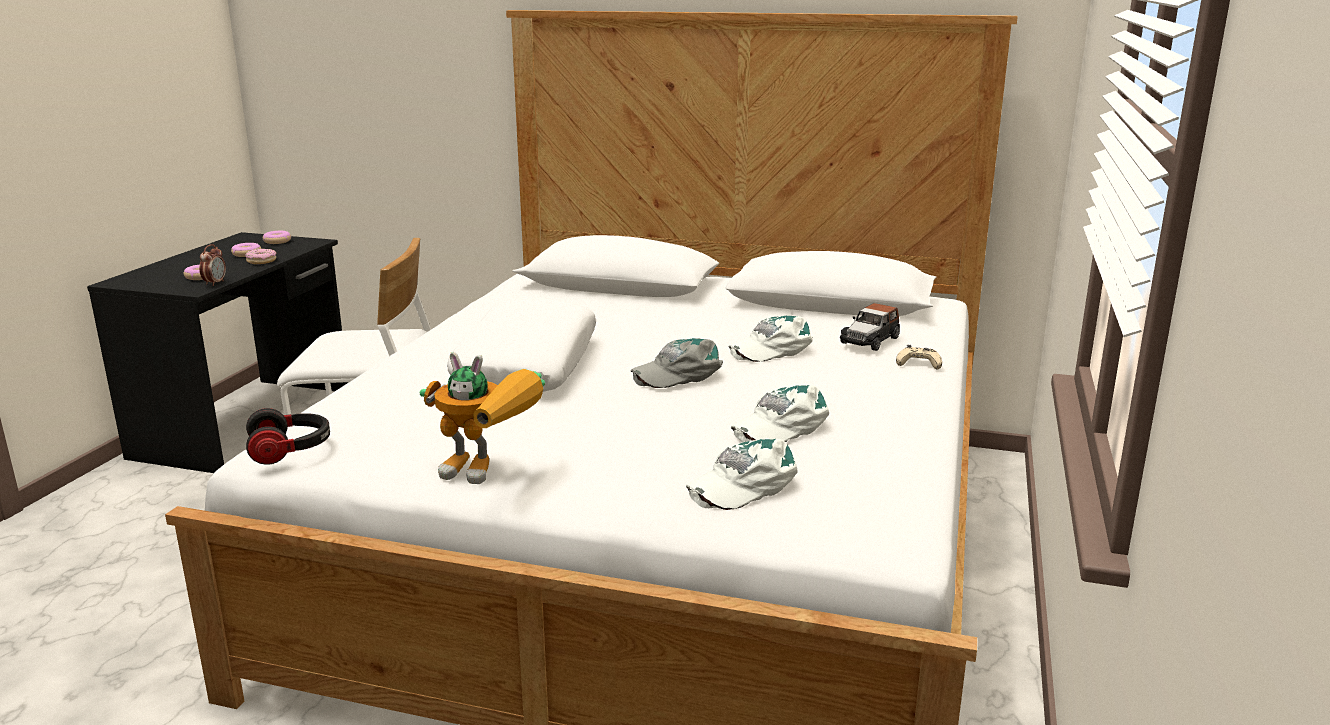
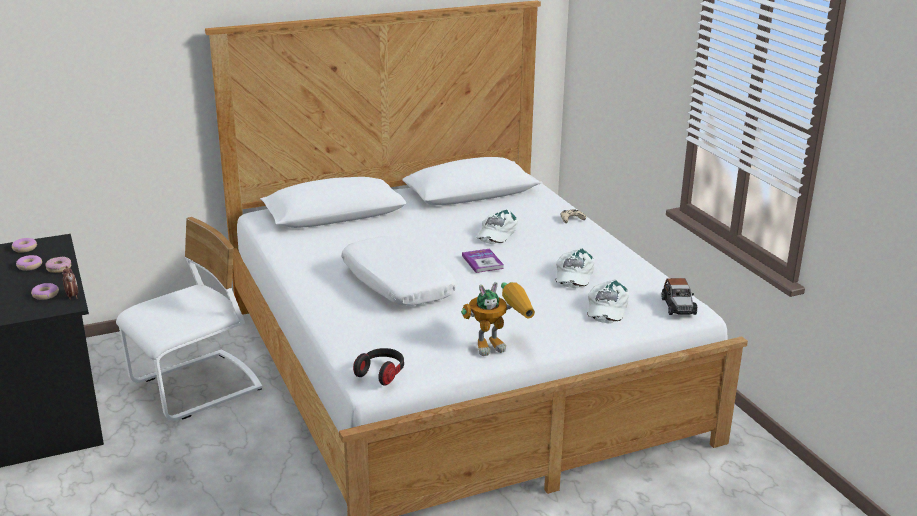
camera: 40 degrees left, 5 degrees up
grey cap [631,338,723,388] -> book [462,249,504,273]
toy car [840,303,900,351] -> toy car moved to [662,278,698,315]

